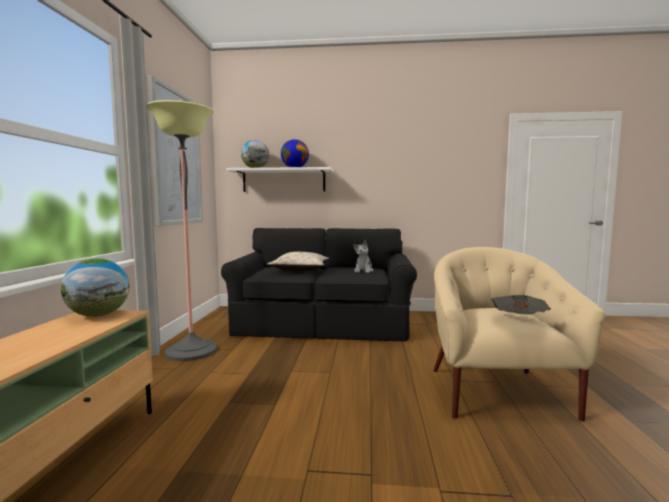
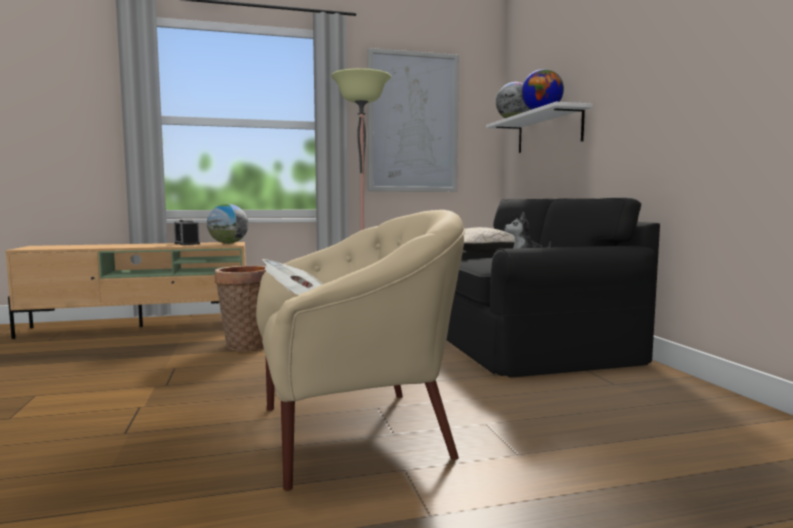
camera: 70 degrees right, 0 degrees up
none -> alarm clock [174,219,200,245]
none -> basket [215,266,266,351]

